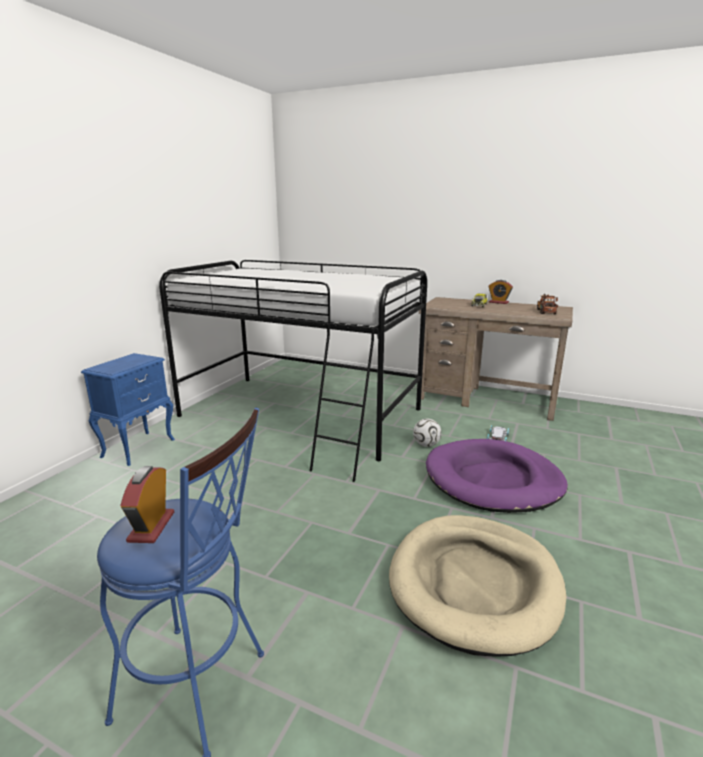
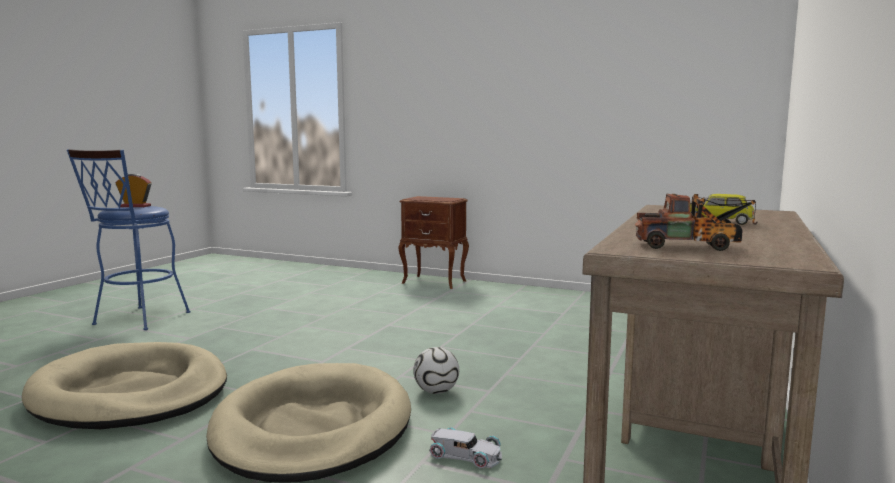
camera: 90 degrees right, 10 degrees down
blue nightstand [81,353,175,466] -> brown nightstand [398,196,469,289]
black bed [159,260,427,482] -> none
purple dog bed [426,439,568,513] -> beige dog bed [206,363,411,483]
alarm clock [488,280,513,304] -> none

